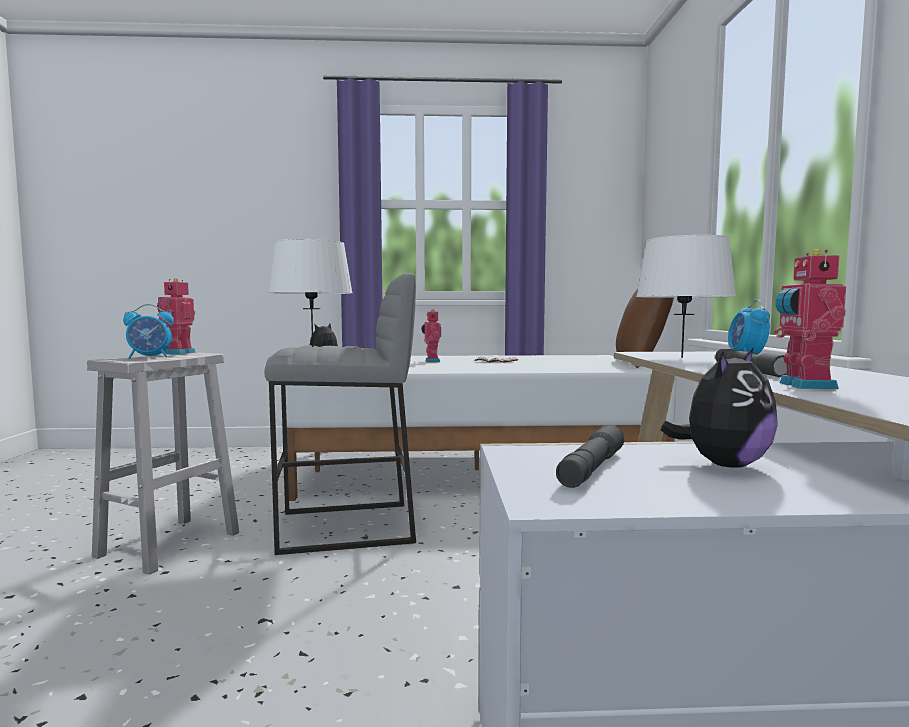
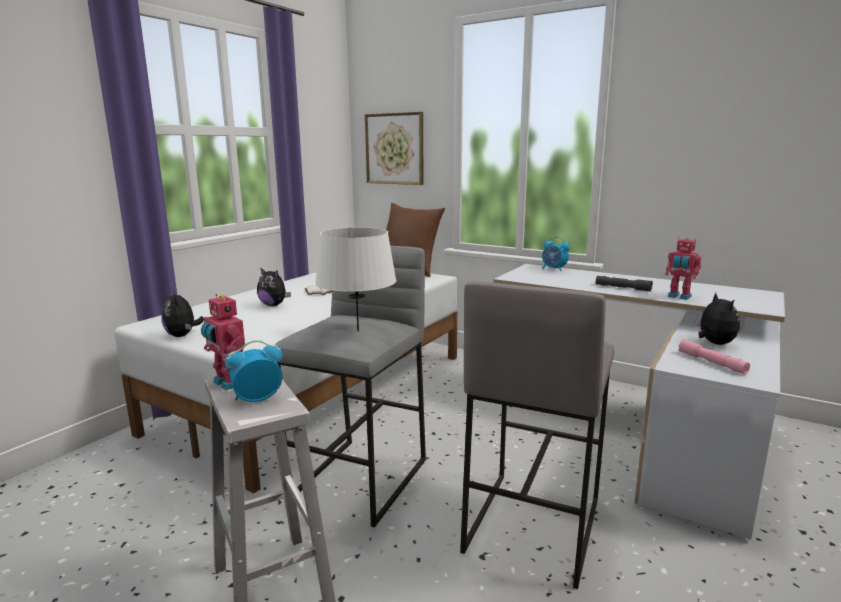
camera: 55 degrees left, 10 degrees up
alarm clock [123,304,174,359] -> alarm clock turned 135 degrees counterclockwise [225,340,283,402]
toy robot [421,309,441,362] -> plush toy [257,268,291,306]
grey flashlight [556,425,624,488] -> pink flashlight [678,339,750,374]
white table lamp [636,235,736,358] -> none
none -> picture [365,112,424,185]
none -> grey stool [460,282,614,589]

